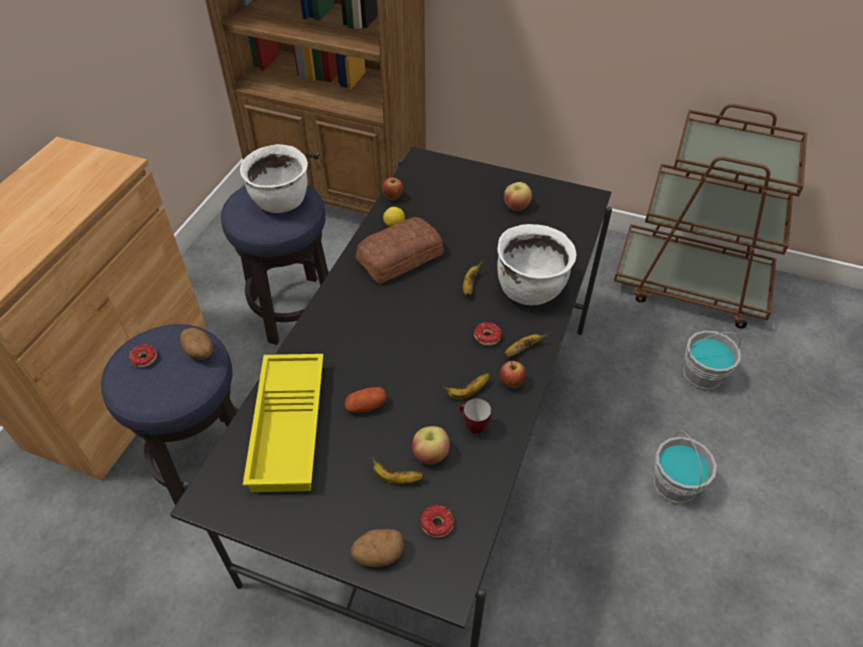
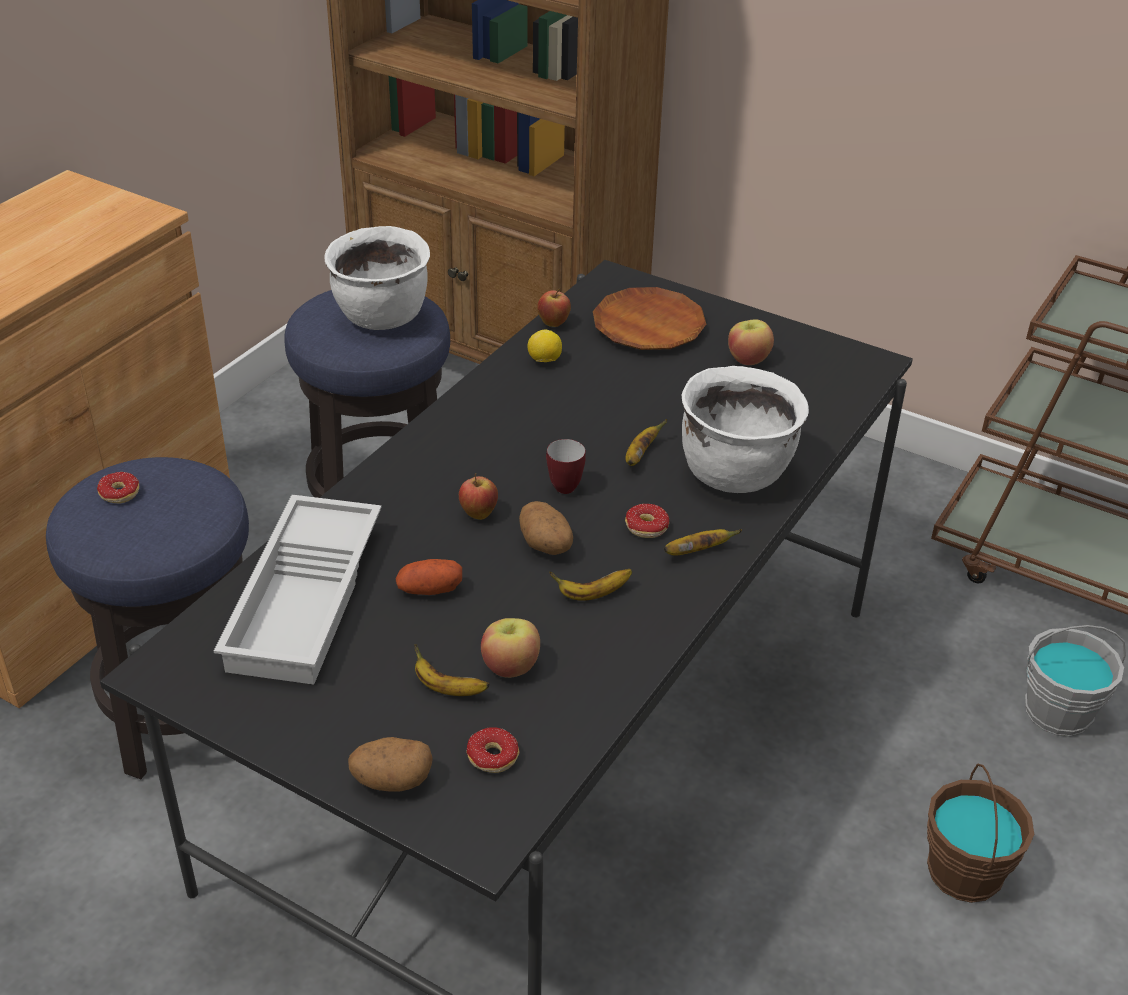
camera: 10 degrees right, 10 degrees down
potato [180,328,213,359] -> potato moved to [519,501,573,555]
yellow tray [243,354,323,492] -> white tray [214,495,382,685]
bread [356,217,444,284] -> none
mug [459,398,491,434] -> mug moved to [546,439,586,494]
apple [500,361,526,388] -> apple moved to [459,473,498,520]
grey bucket [654,430,717,504] -> brown bucket [927,764,1034,903]
none -> brown plate [593,287,706,350]

